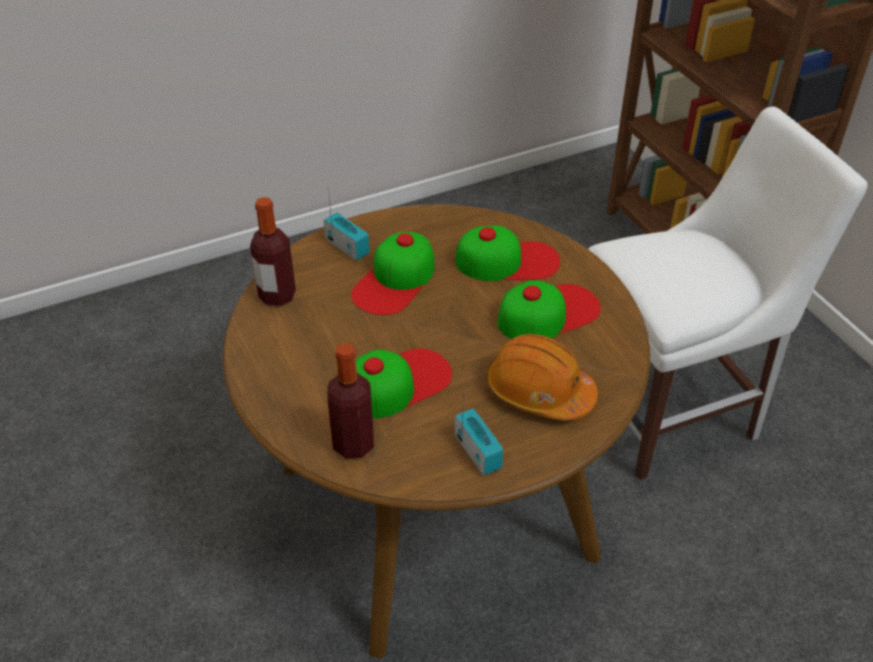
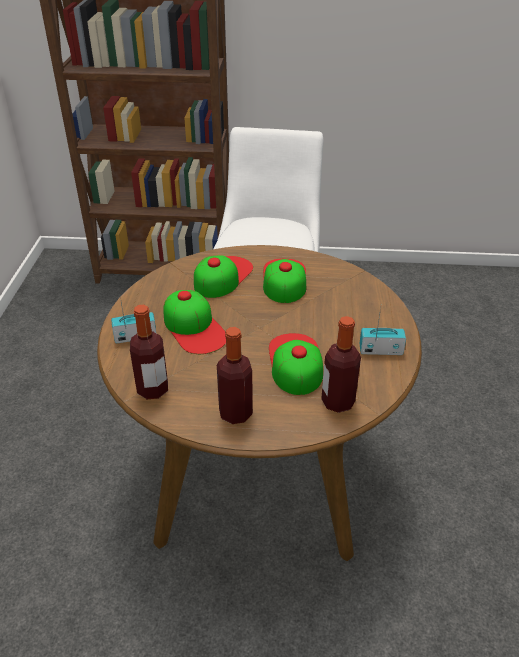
camera: 60 degrees left, 5 degrees down
orange hard hat [486,334,598,420] -> none
none -> bottle [217,327,253,424]

